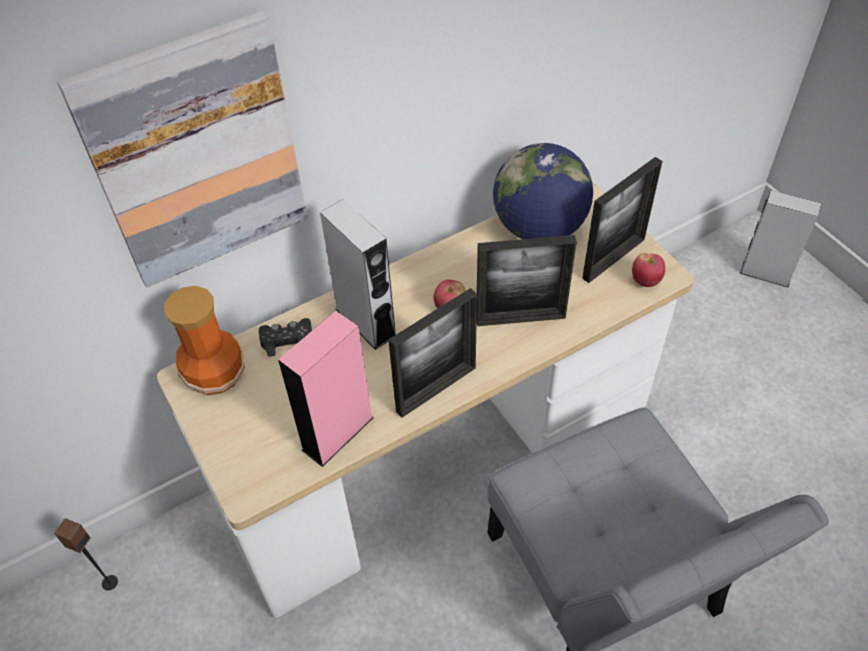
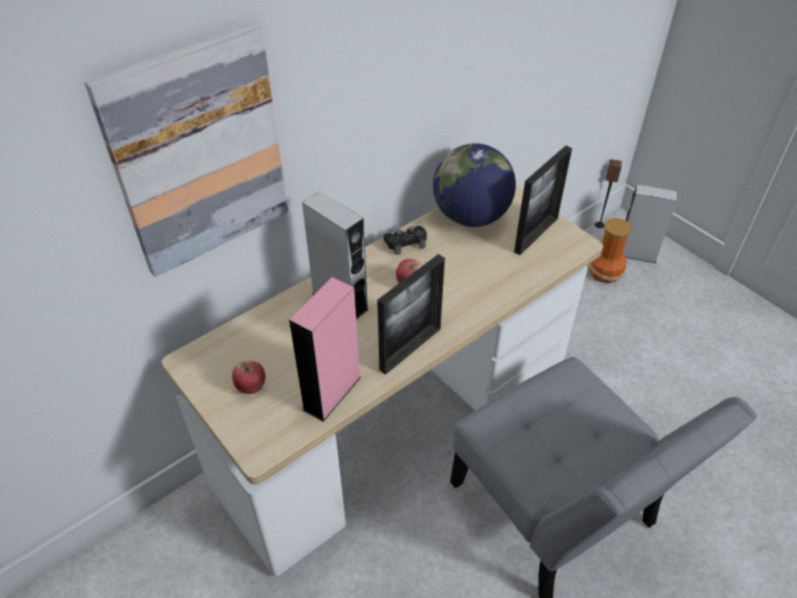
camera: 10 degrees left, 5 degrees down
speaker [54,518,118,591] -> speaker moved to [595,159,622,228]
vase [164,286,245,395] -> vase moved to [589,218,632,283]
black game controller [259,318,312,357] -> black game controller moved to [384,226,427,255]
picture frame [477,235,577,326] -> none
apple [632,253,665,287] -> apple moved to [232,361,265,394]

